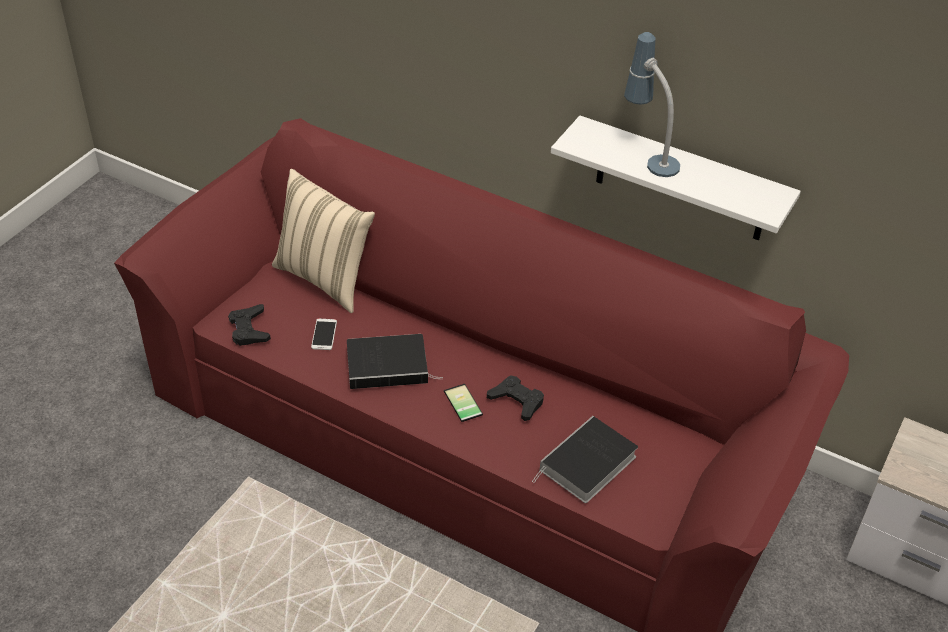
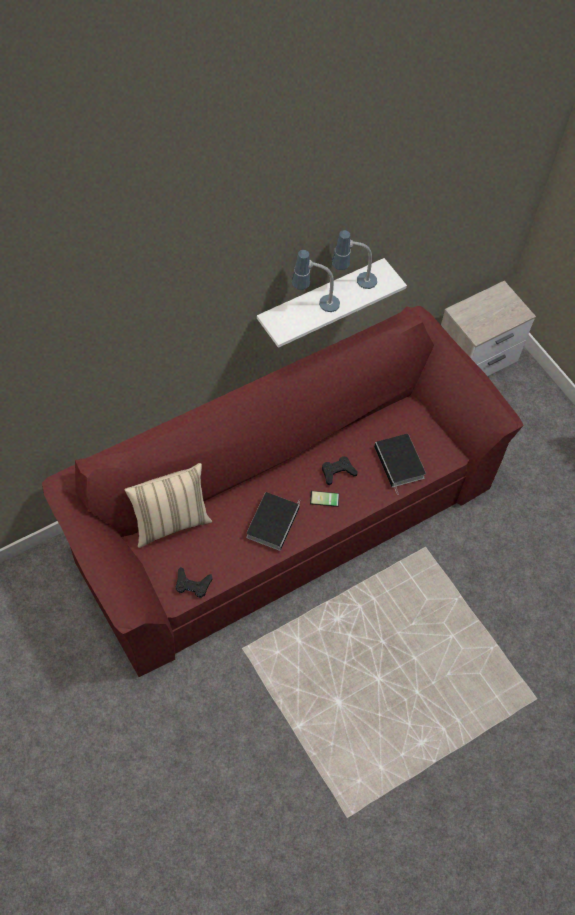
camera: 65 degrees left, 15 degrees up
phone [311,319,337,350] -> none
none -> table lamp [332,230,377,289]

